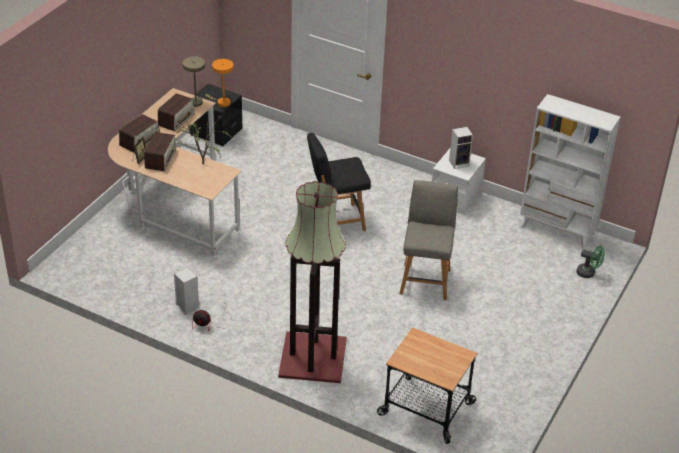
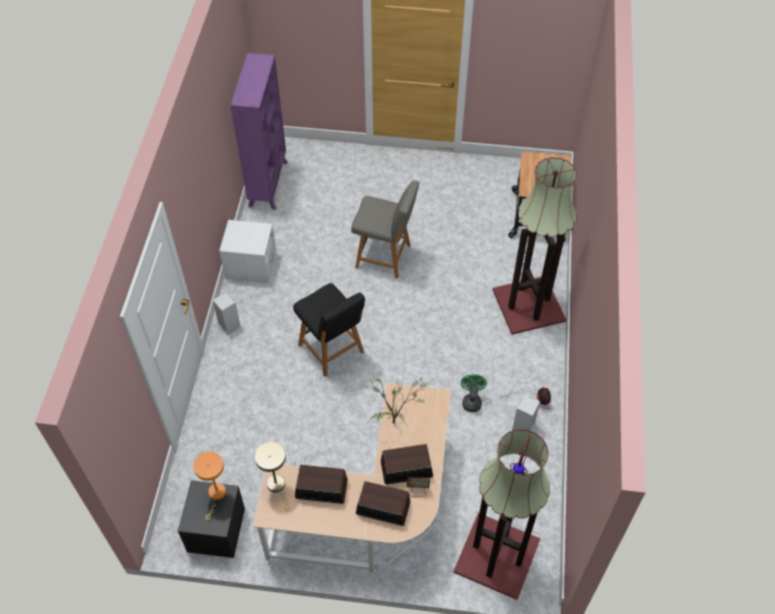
camera: 110 degrees left, 15 degrees up
grey chair [399,180,458,300] -> grey chair turned 150 degrees counterclockwise [351,180,419,279]
speaker [449,127,473,169] -> speaker moved to [213,292,241,335]
white bookcase [520,94,621,249] -> purple bookcase [230,53,288,210]
green fan [576,246,605,278] -> green fan moved to [461,374,487,412]
none -> floor lamp [453,429,550,600]

